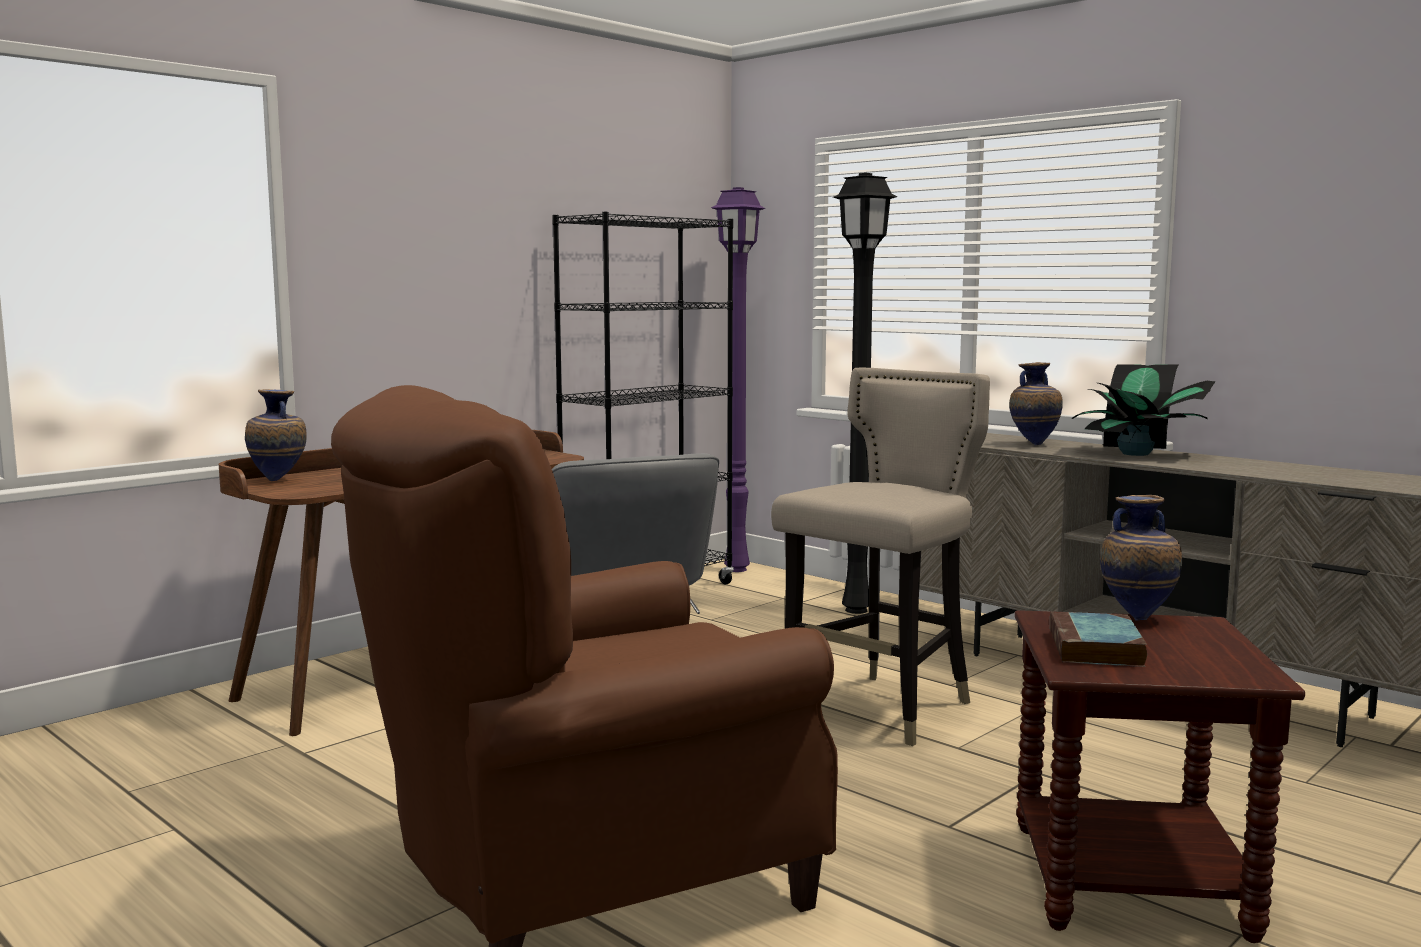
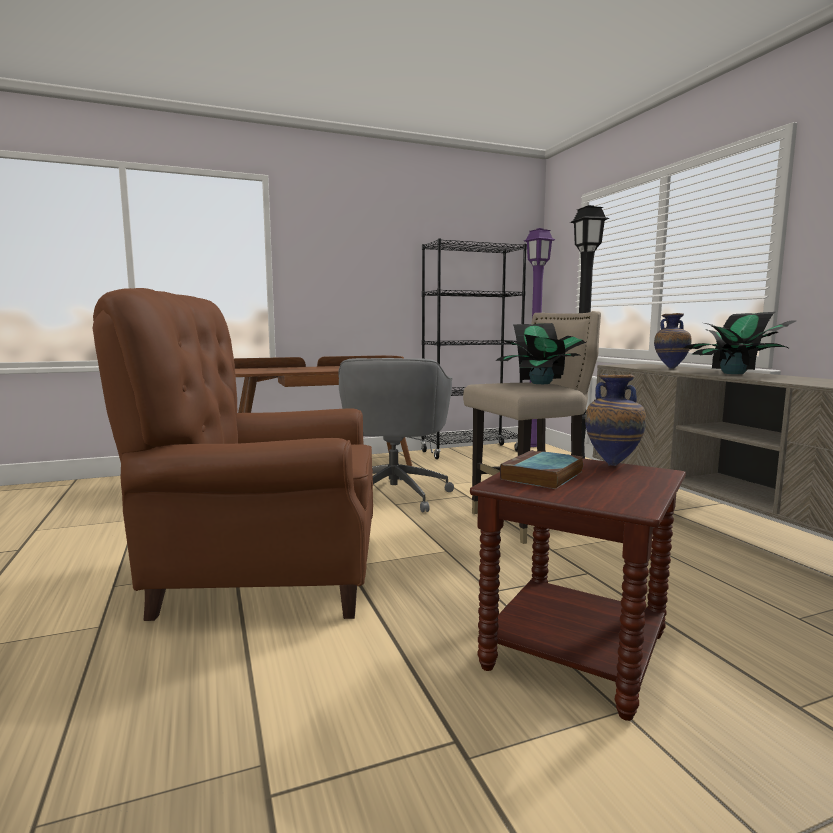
camera: 25 degrees right, 0 degrees up
vase [245,389,307,481] -> none
none -> potted plant [495,323,587,384]

